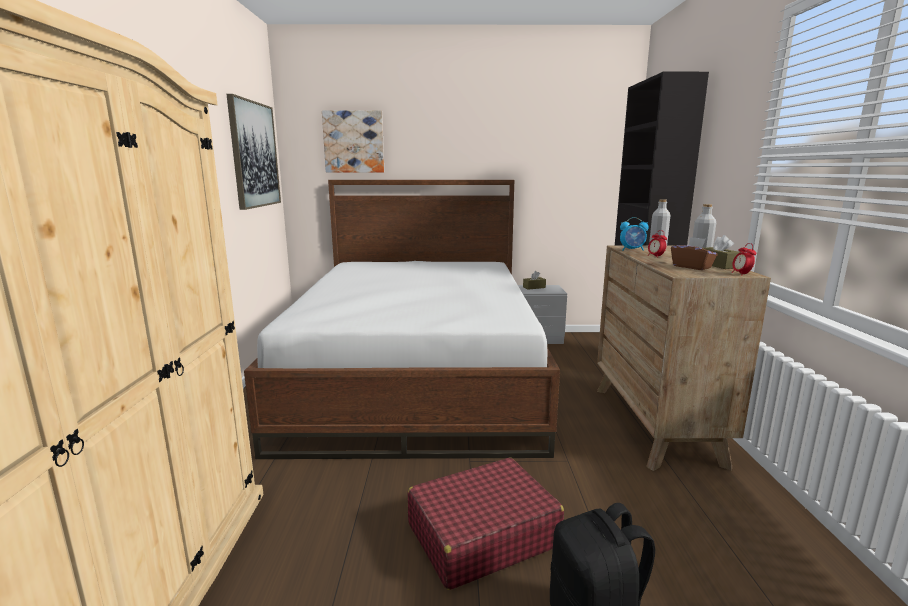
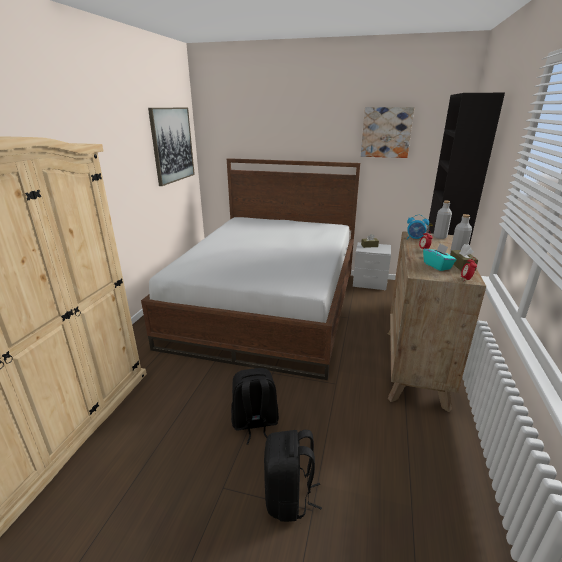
camera: 15 degrees right, 10 degrees up
picture [322,110,384,173] -> picture moved to [361,107,414,158]
red suitcase [408,457,564,590] -> black backpack [231,368,279,445]
brown tissue box [671,237,718,270] -> turquoise tissue box [423,244,457,271]

